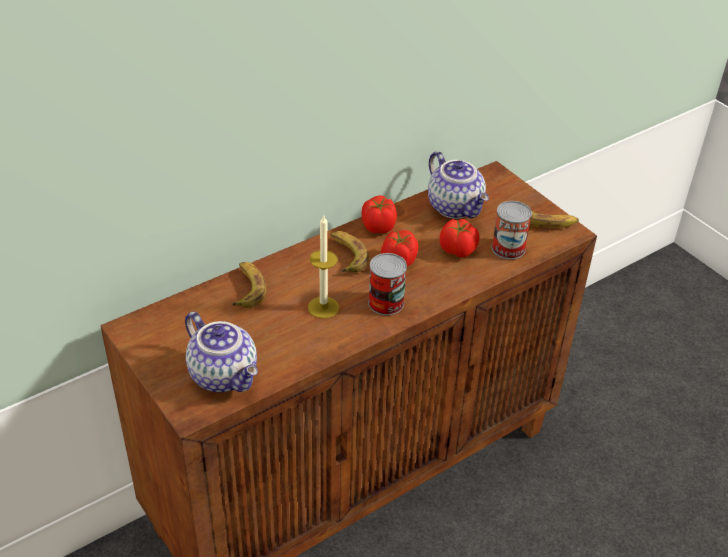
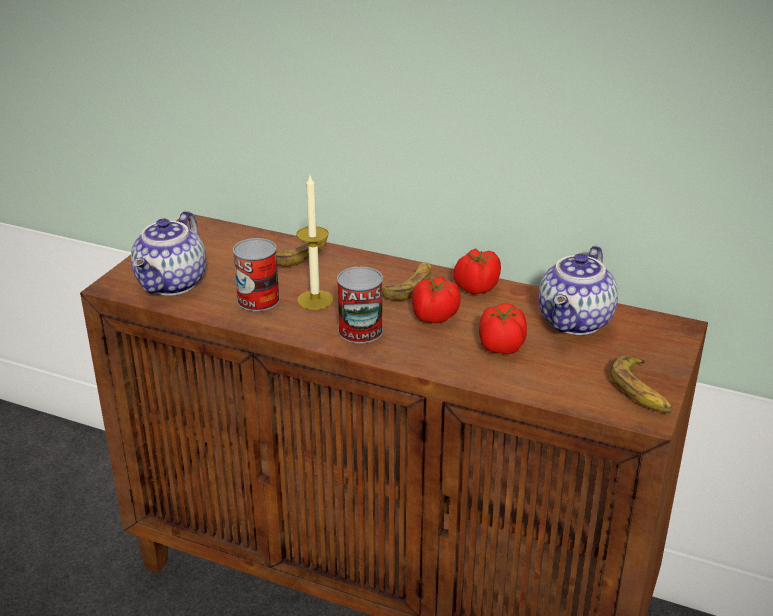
camera: 60 degrees right, 10 degrees down
can [492,201,532,259] -> can moved to [233,238,280,311]

